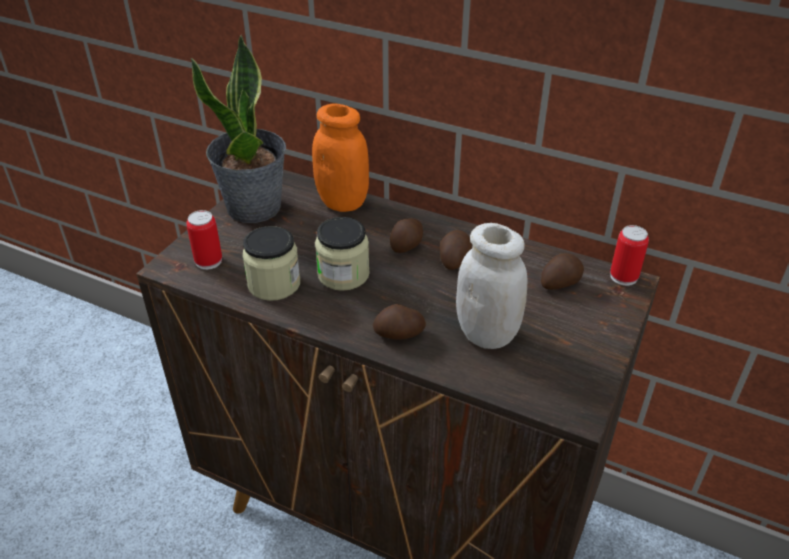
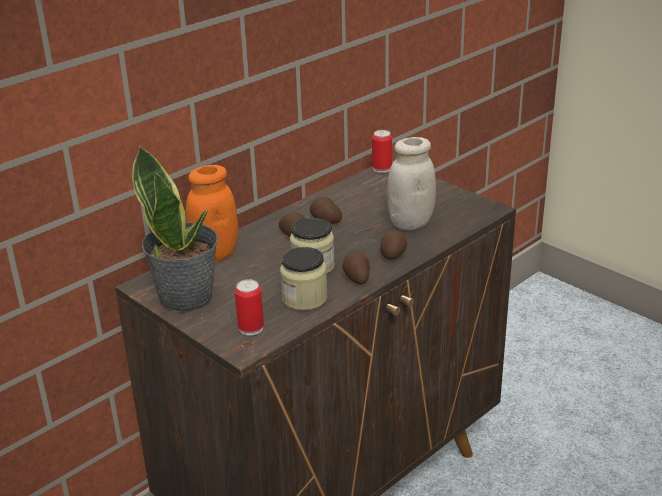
camera: 70 degrees left, 10 degrees down
potato [541,253,584,290] -> potato moved to [342,251,370,284]

